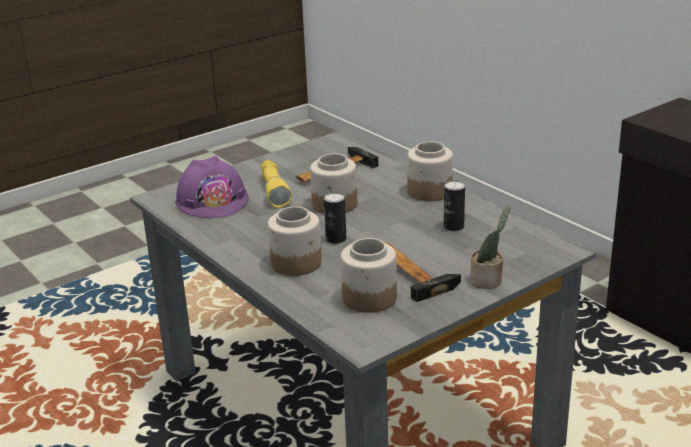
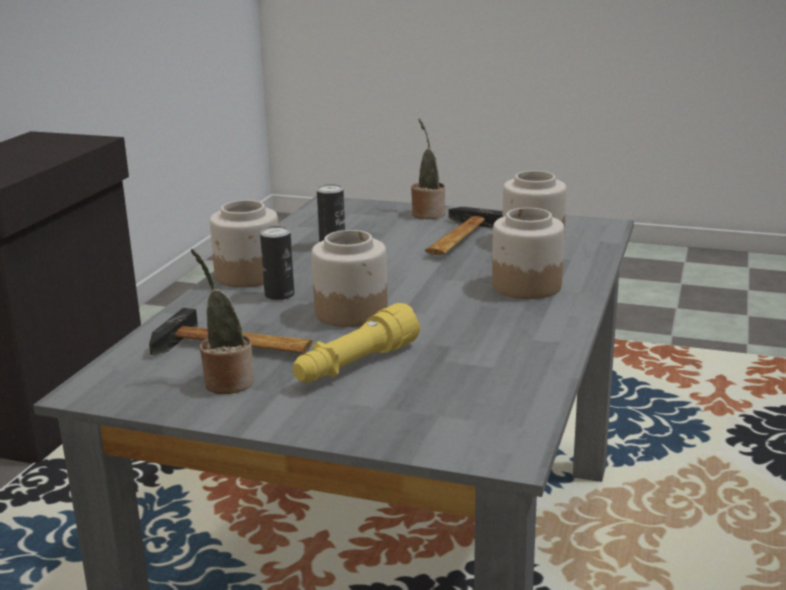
camera: 125 degrees left, 5 degrees down
purple hard hat [176,156,249,218] -> none
can [324,192,346,244] -> can moved to [260,226,294,300]
none -> potted plant [191,249,254,394]

